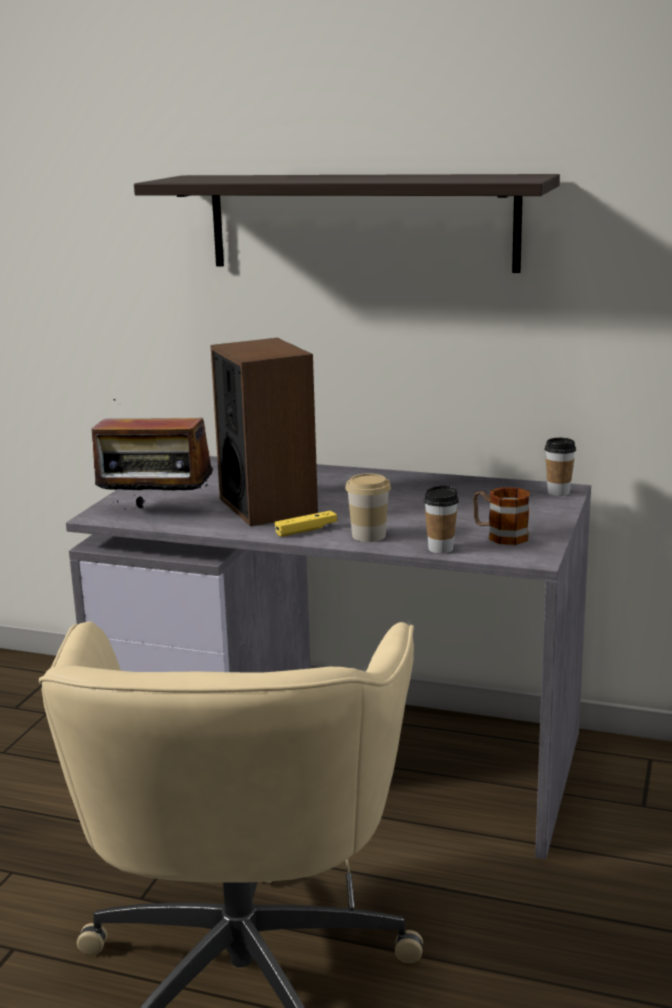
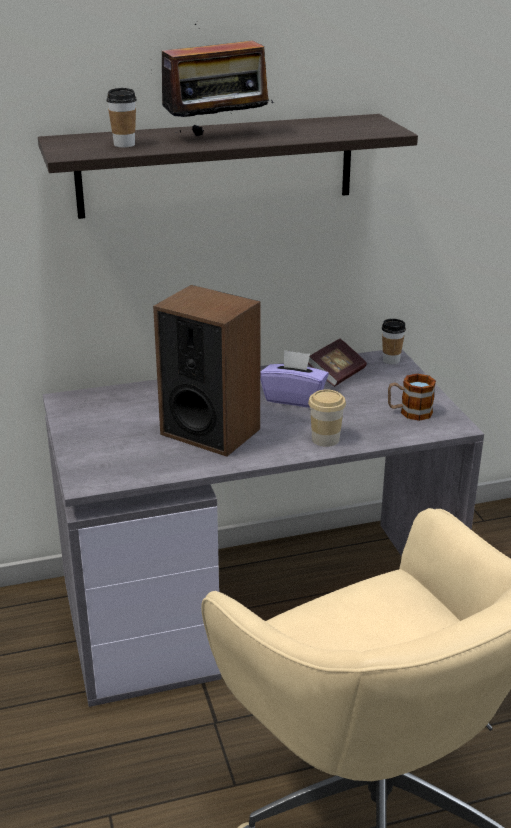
camera: 35 degrees left, 10 degrees up
radio [91,399,213,508] -> radio moved to [162,23,273,136]
yellow game controller [275,510,337,537] -> none
cup [423,485,459,554] -> cup moved to [107,88,137,148]
none -> purple tissue box [260,350,329,408]
none -> book [308,339,367,387]

